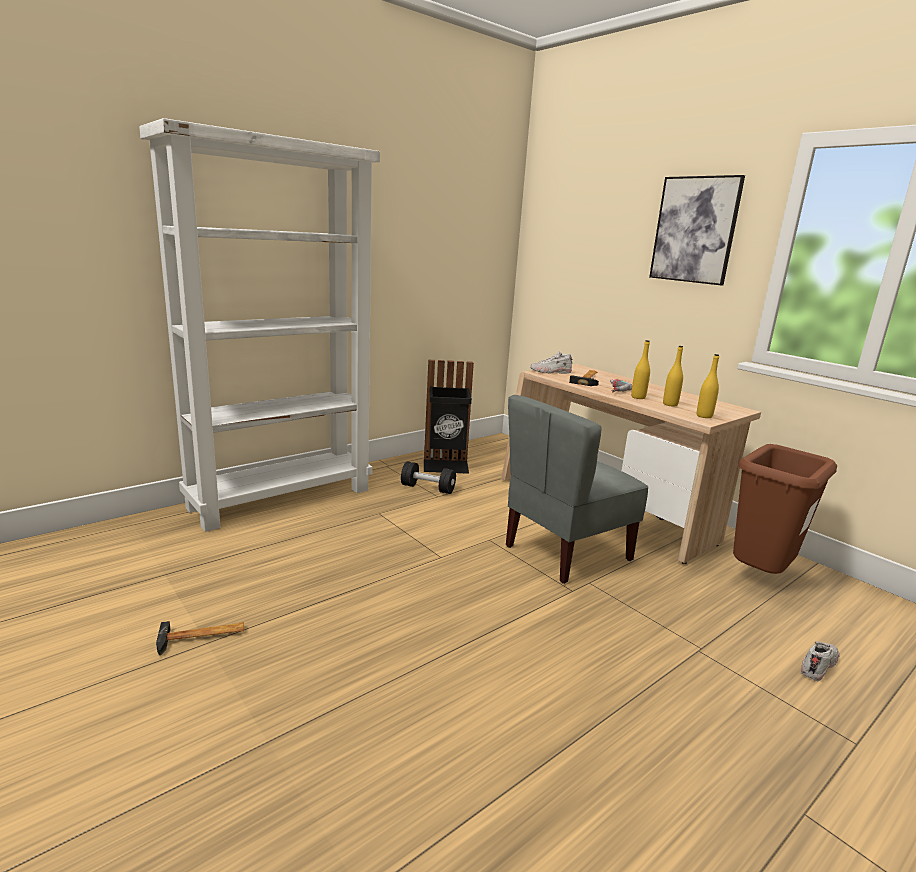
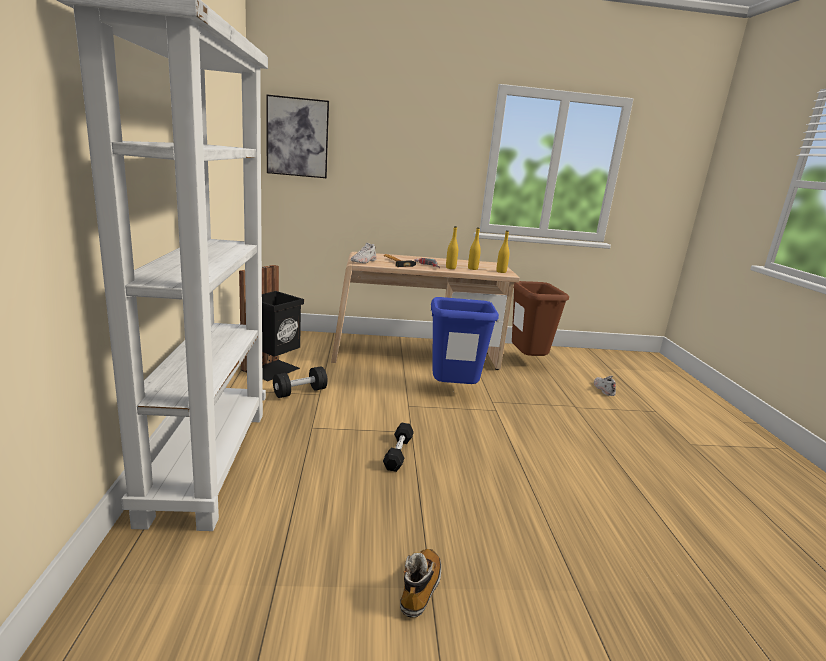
camera: 55 degrees left, 0 degrees up
hammer [156,621,244,655] -> boot [400,549,441,618]
grey chair [506,395,648,584] -> blue trash can [431,297,499,384]
picture [649,175,745,285] -> picture moved to [266,94,329,178]
none -> black dumbbell [383,423,414,472]

